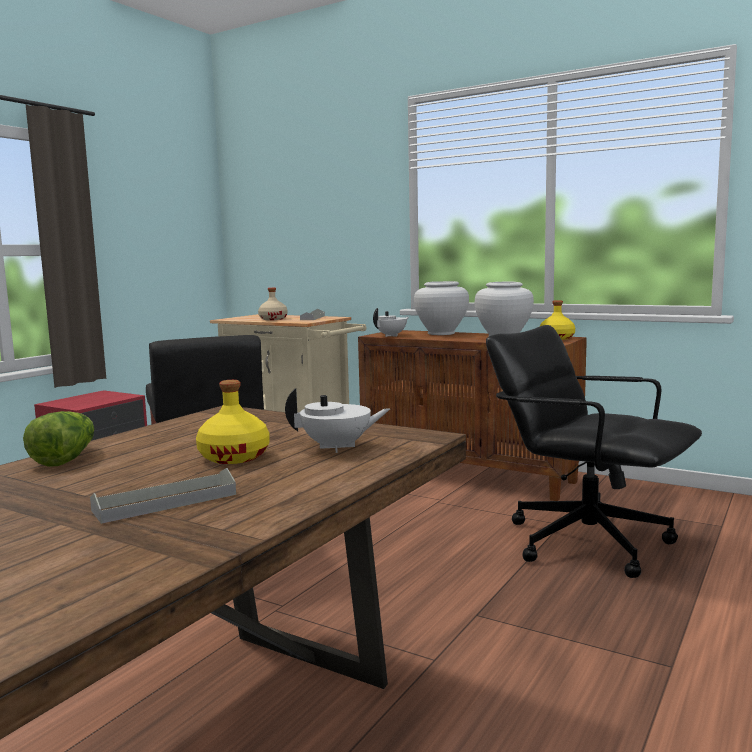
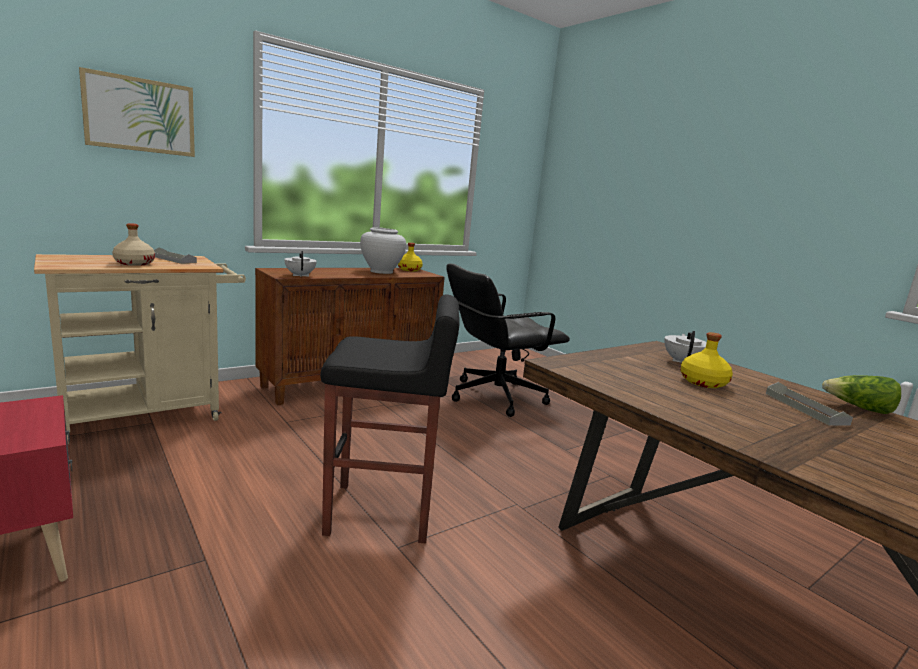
camera: 70 degrees left, 5 degrees up
lettuce [23,411,94,467] -> lettuce moved to [822,375,901,414]
white vase [414,281,469,335] -> none
none -> picture [79,67,195,157]

